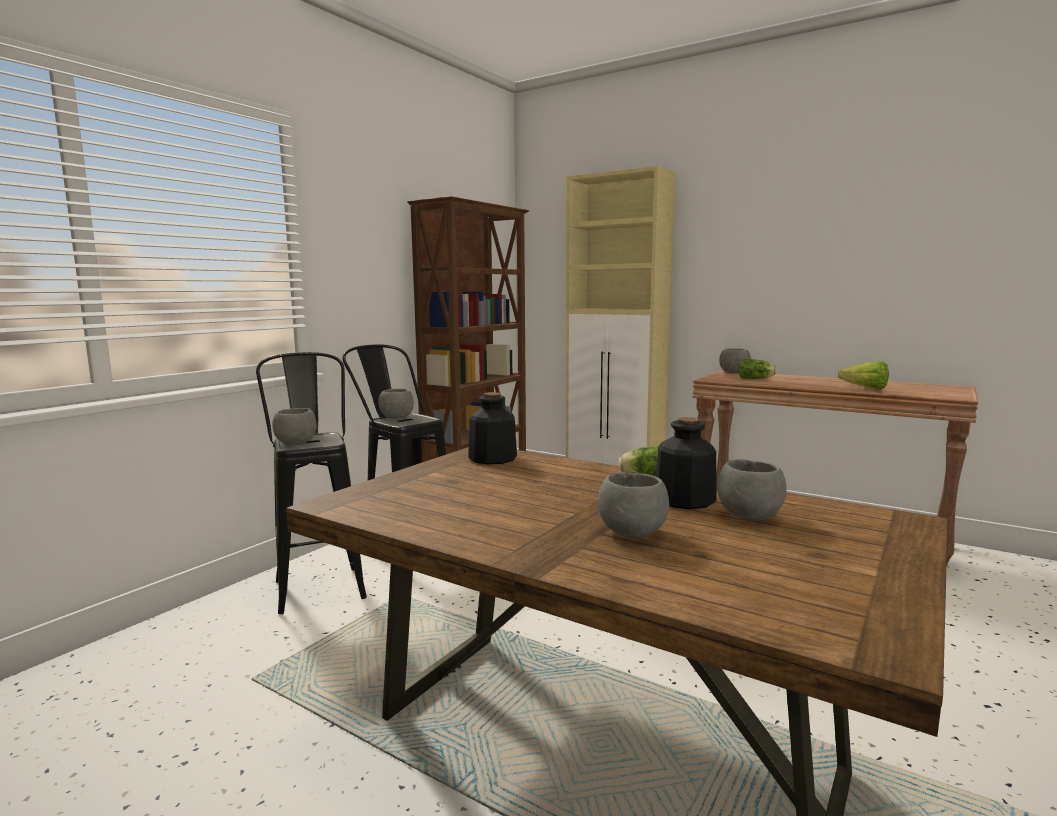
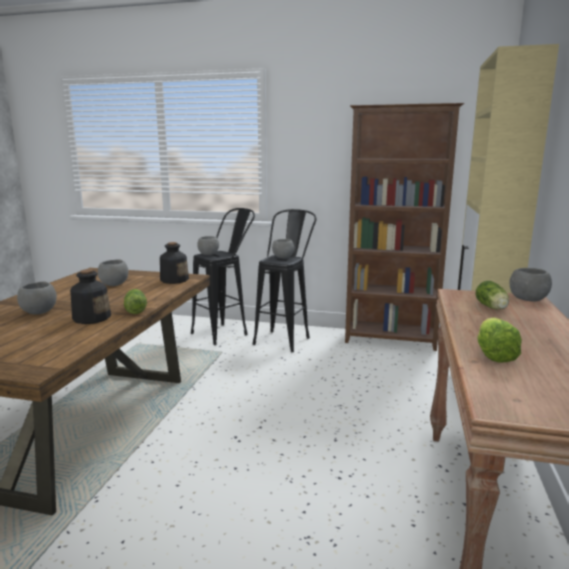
camera: 70 degrees right, 5 degrees up
grey bowl [717,459,787,521] -> grey bowl moved to [98,259,129,286]

